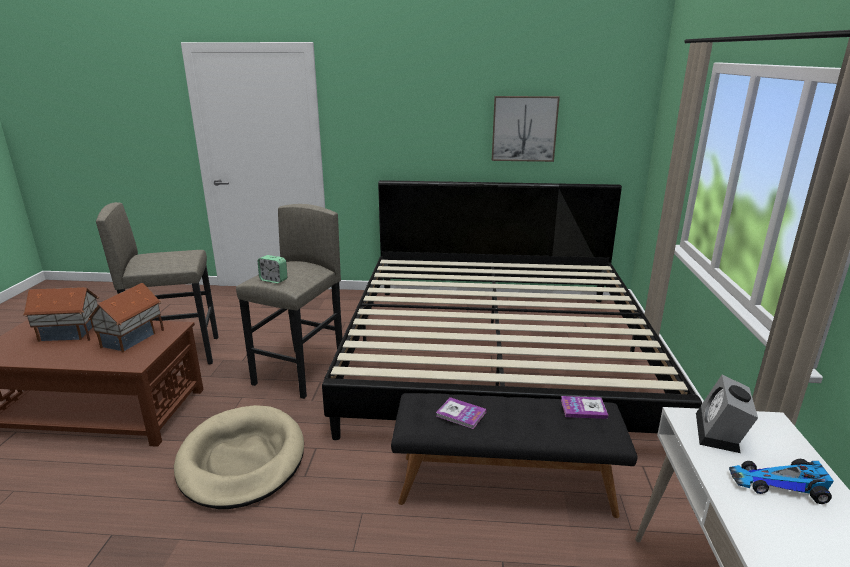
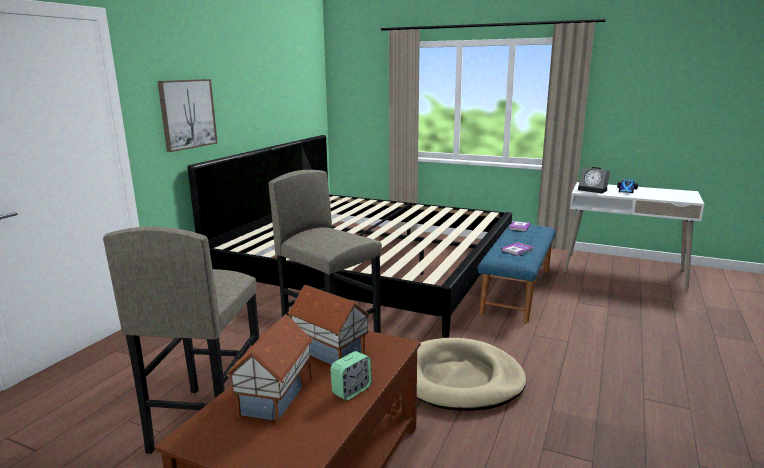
camera: 70 degrees left, 5 degrees down
alarm clock [258,255,287,283] -> alarm clock moved to [330,351,372,401]
black bench [391,393,637,518] -> blue bench [478,224,556,322]
picture [492,96,560,162] -> picture moved to [157,79,218,152]

